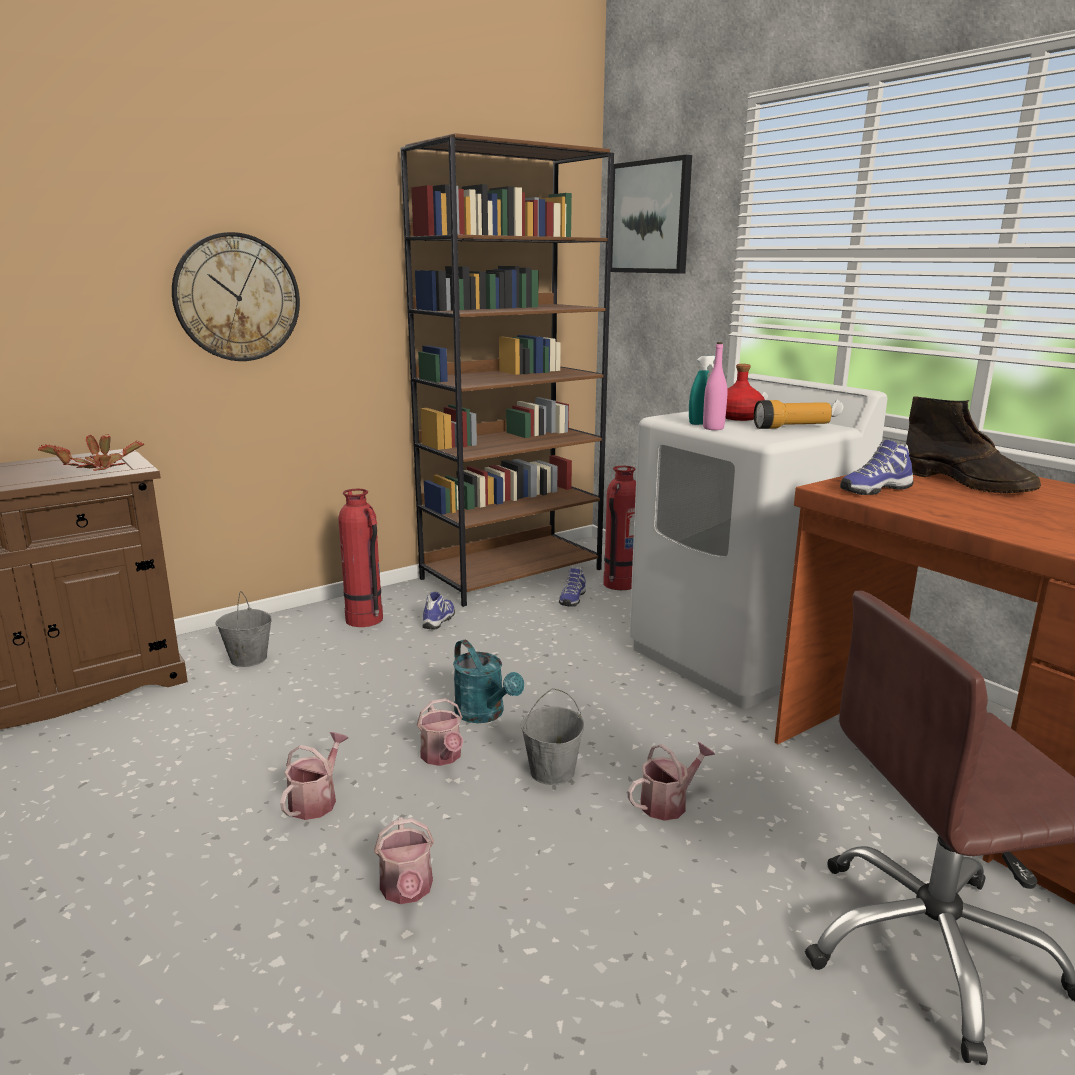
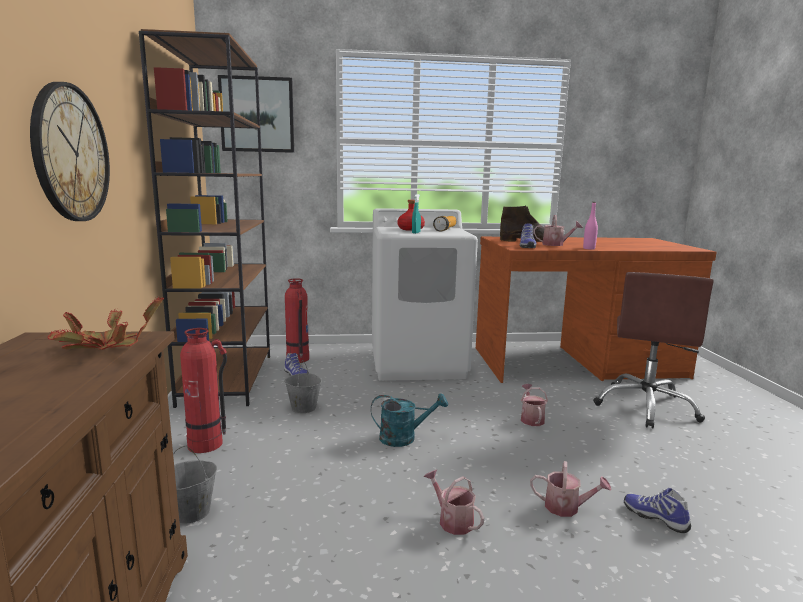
camera: 60 degrees left, 5 degrees down
watering can [417,698,464,766] -> watering can moved to [534,215,583,246]
shoe [422,592,455,630] -> shoe moved to [624,488,691,533]
grey bucket [521,688,585,785] -> grey bucket moved to [284,360,321,413]
pink bottle [703,342,727,430] -> pink bottle moved to [583,202,598,250]

